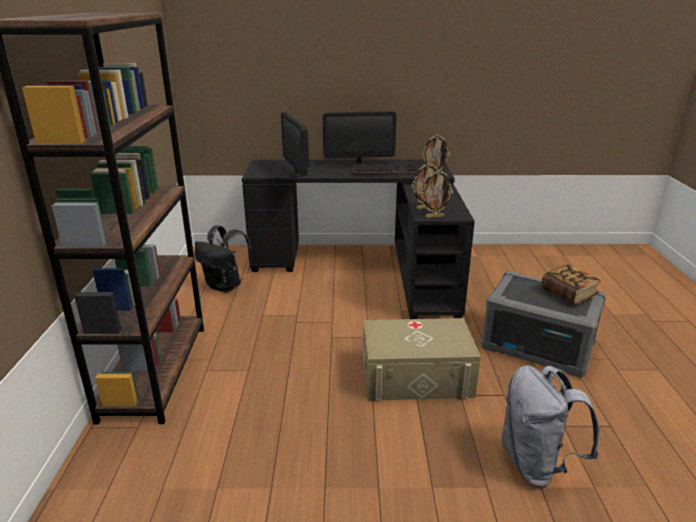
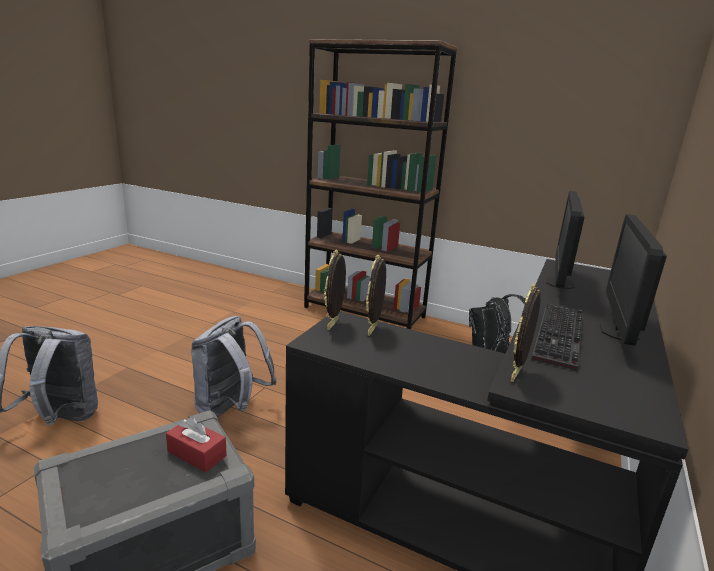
camera: 115 degrees right, 5 degrees down
monitor [281,112,309,177] -> monitor turned 75 degrees counterclockwise [546,191,585,289]
beige storage box [363,318,481,401] -> grey backpack [191,316,277,417]
book [542,264,601,305] -> none
none -> red tissue box [166,417,227,472]

